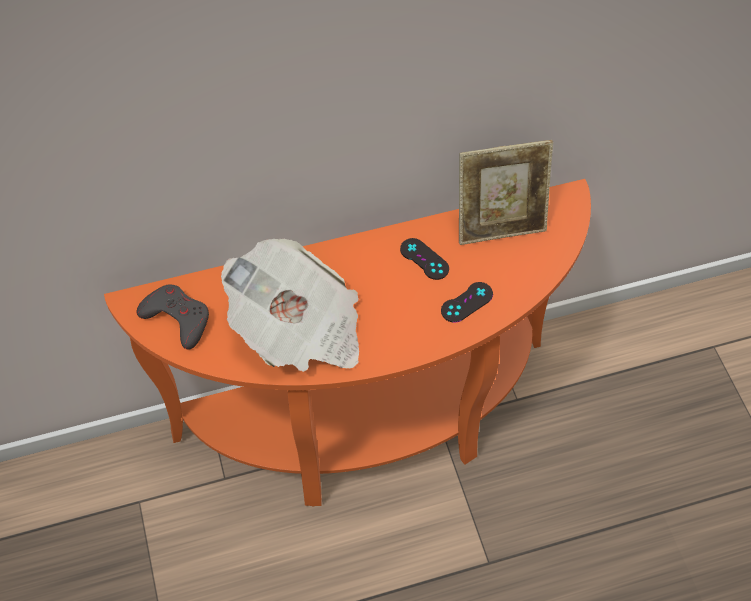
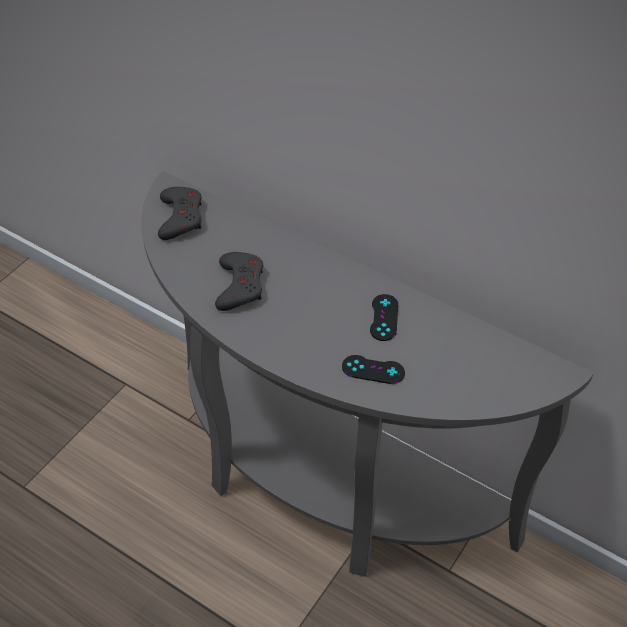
camera: 50 degrees right, 10 degrees down
orange console table [104,179,591,506] -> grey console table [141,171,594,577]
newspaper [221,239,359,372] -> grey game controller [215,252,263,311]
picture frame [459,140,553,245] -> none

